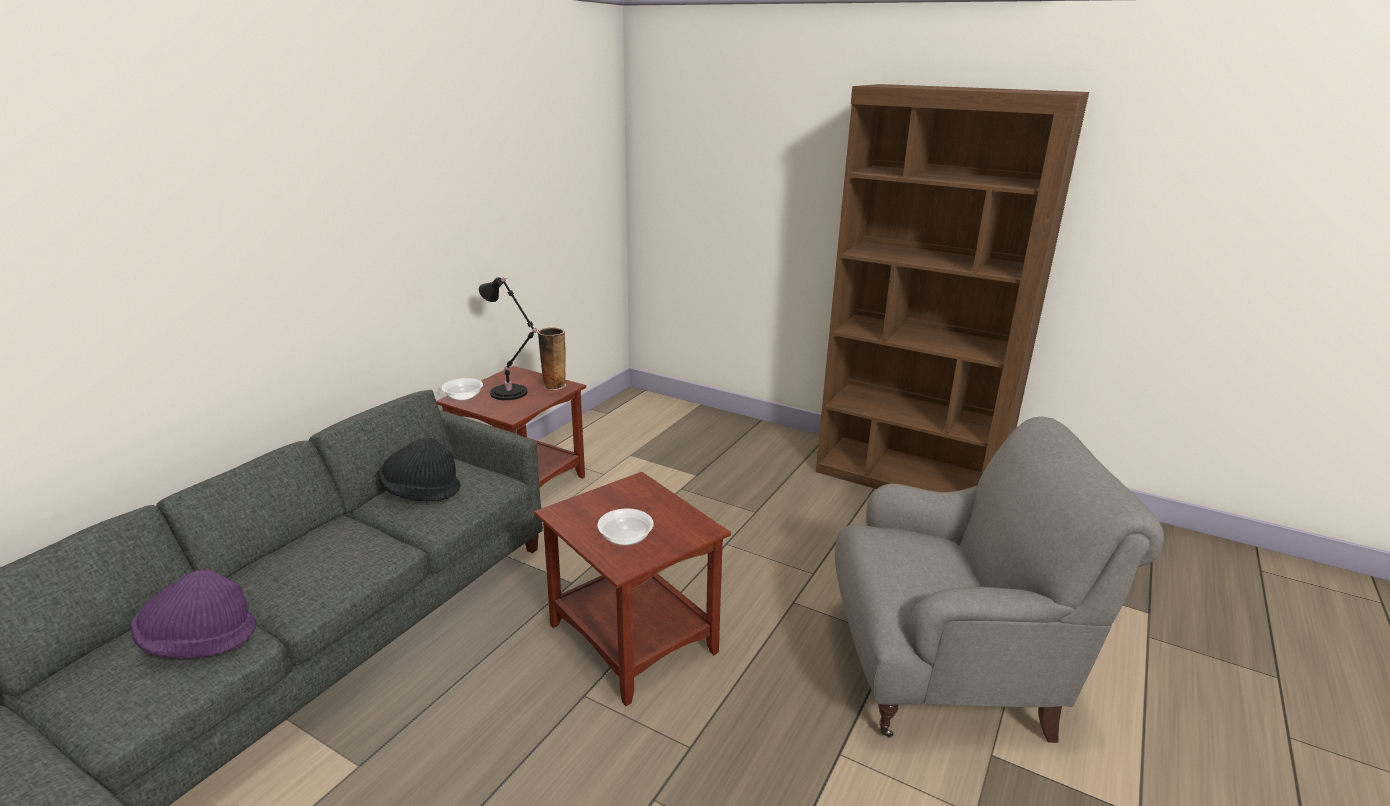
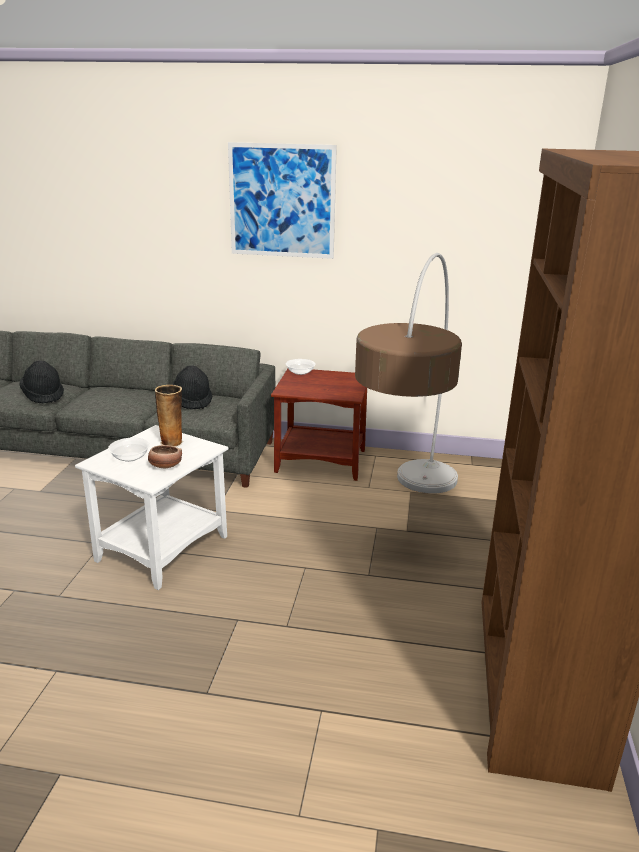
camera: 70 degrees right, 0 degrees up
purple hat [131,570,257,659] -> black hat [19,360,64,403]
black table lamp [479,277,537,400] -> none
brown side table [534,472,731,706] -> white side table [75,425,228,590]
vase [537,327,566,390] -> vase moved to [155,385,183,447]
grey armchair [835,416,1164,743] -> none
none -> bowl [148,445,182,468]
none -> picture [228,142,337,259]
none -> floor lamp [355,253,462,493]

